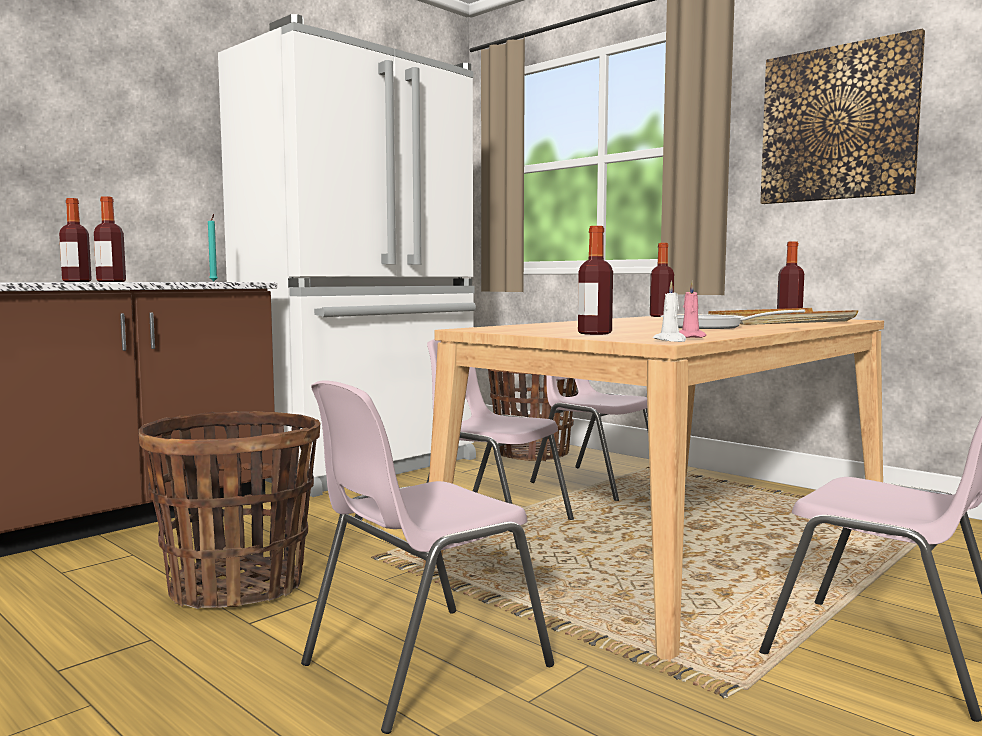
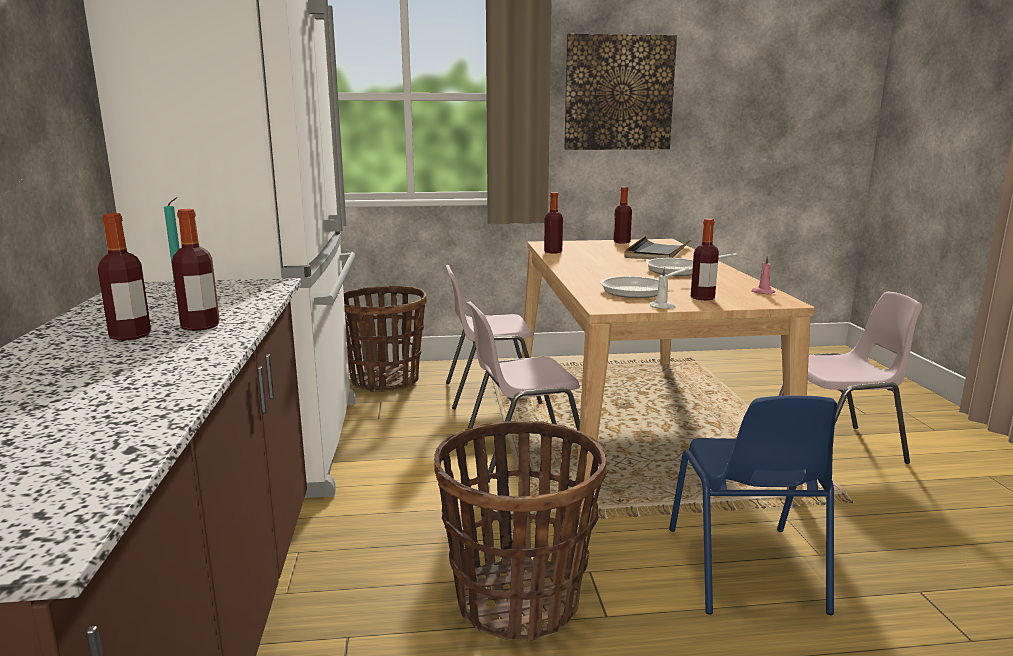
camera: 50 degrees left, 10 degrees up
pink chair [301,380,554,734] -> blue chair [669,395,838,615]
white candle [653,281,686,342] -> white candle moved to [650,267,676,309]
beige tray [708,308,859,325] -> black tray [624,236,692,260]
none -> frying pan [600,268,693,298]

